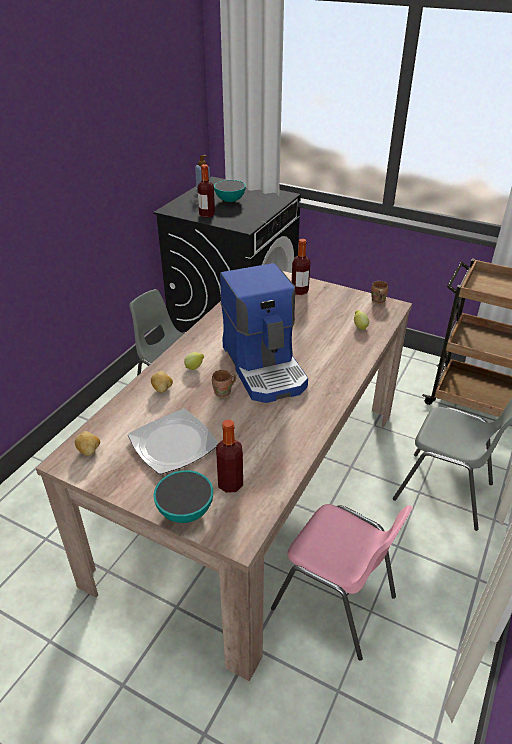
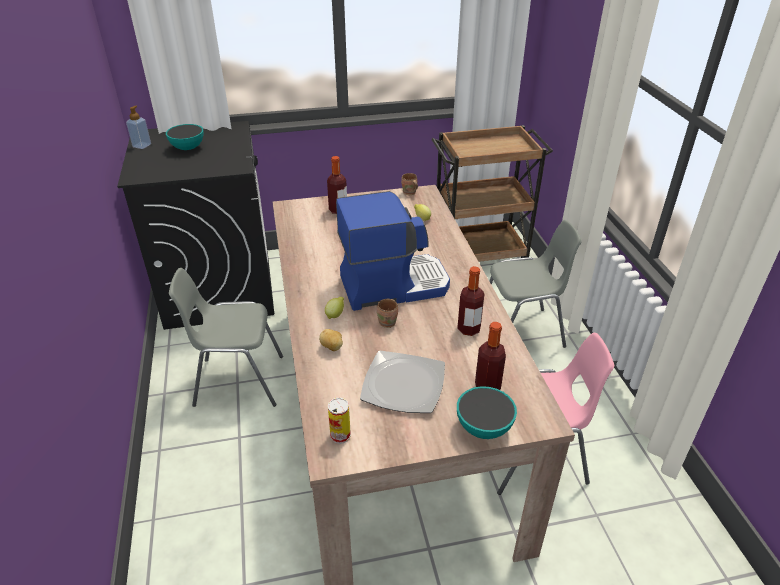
camera: 40 degrees left, 0 degrees up
potato [75,431,100,456] -> can [328,397,351,444]
bottle [197,164,215,218] -> bottle moved to [457,266,484,336]
coffee machine [220,263,308,403] -> coffee machine turned 45 degrees counterclockwise [336,191,450,311]

